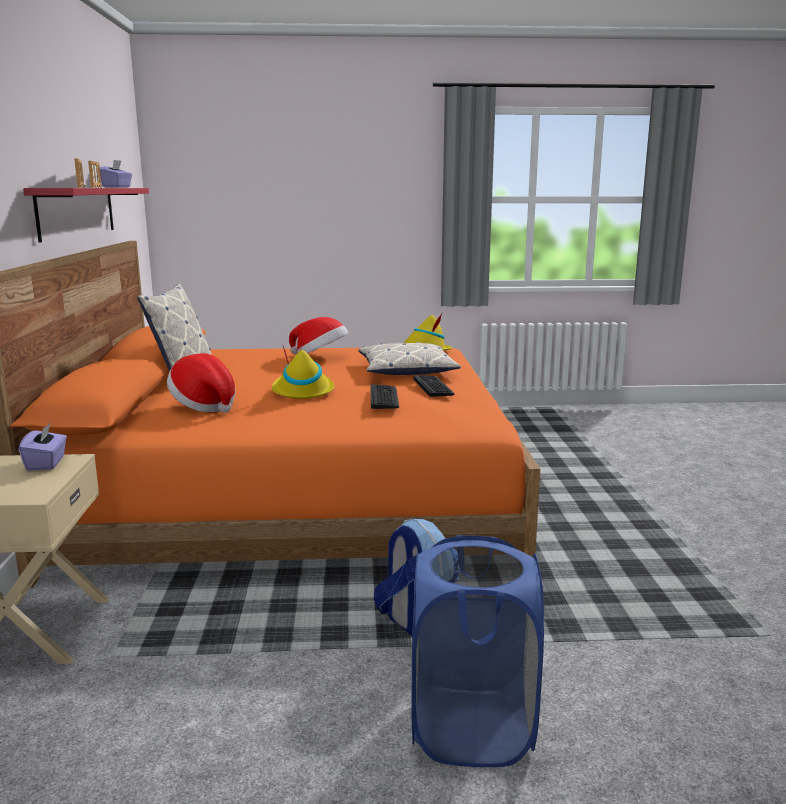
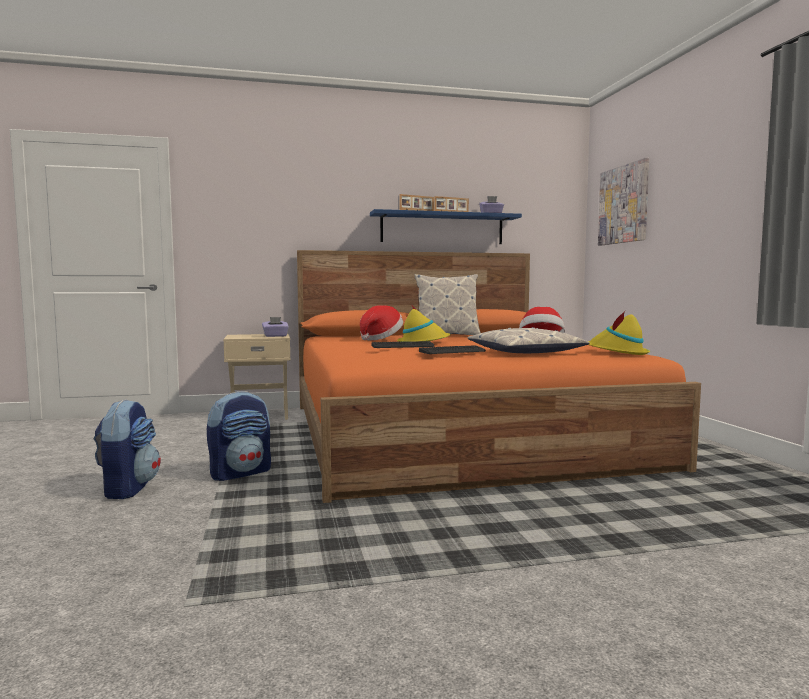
camera: 80 degrees right, 10 degrees down
red shelf [23,188,149,242] -> blue shelf [370,209,522,244]
blue laundry basket [411,535,544,767] -> backpack [94,399,161,499]
none -> picture [598,158,649,245]

